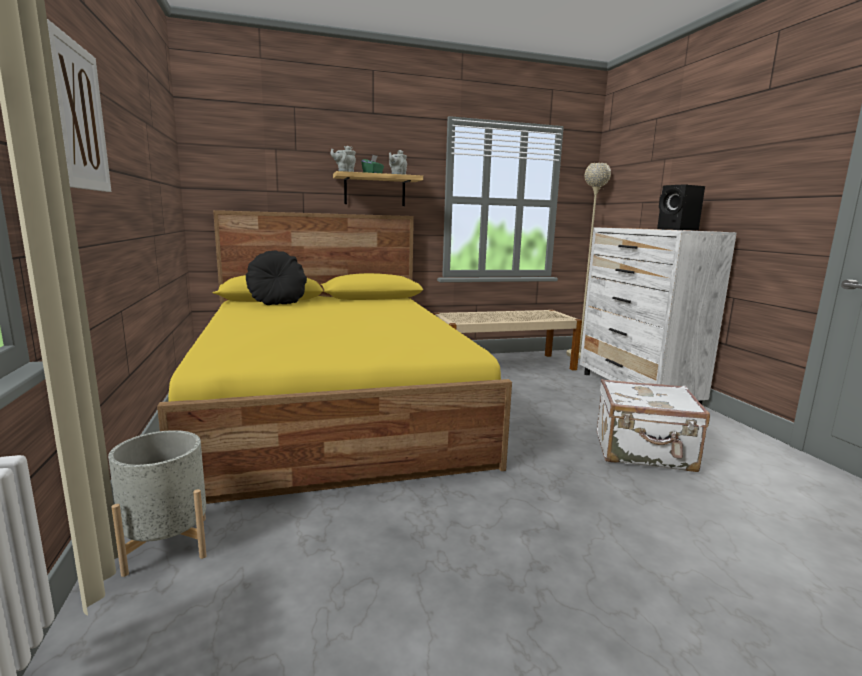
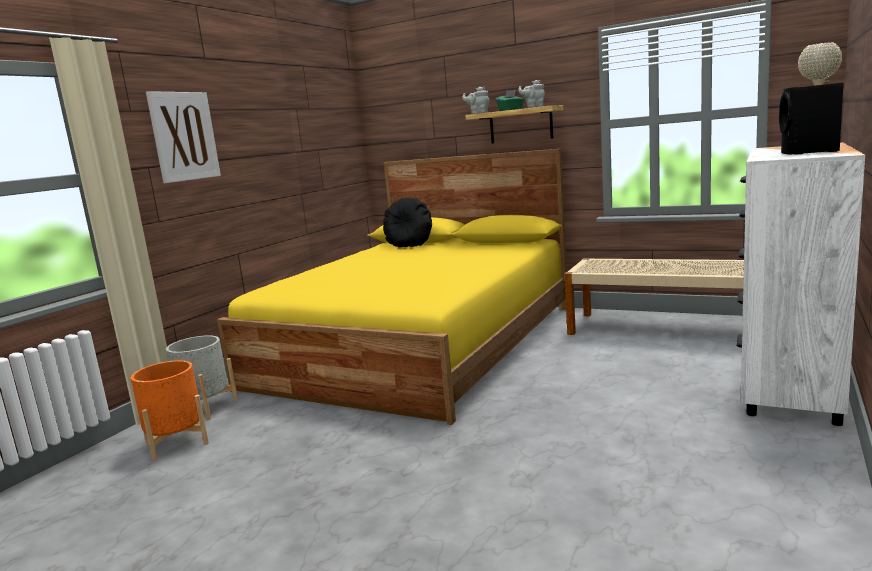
camera: 45 degrees right, 0 degrees up
white suitcase [597,379,710,472] -> none
none -> orange planter [131,360,209,461]

